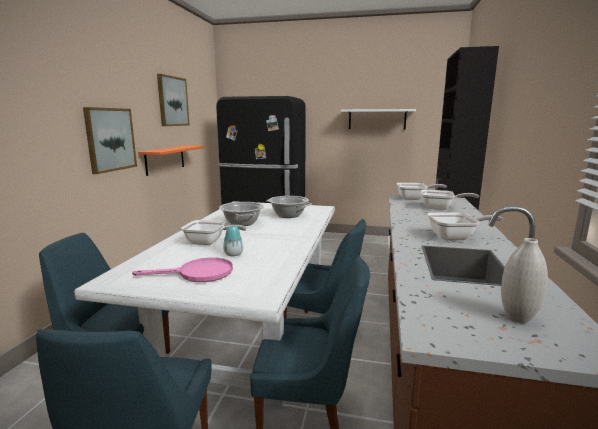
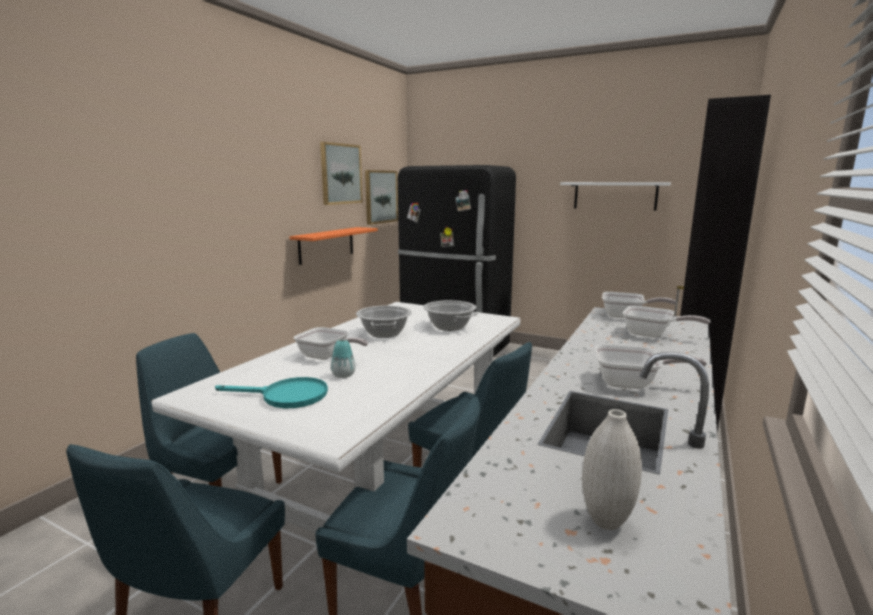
camera: 15 degrees right, 0 degrees up
picture [83,107,137,174] -> picture moved to [365,170,398,225]
pink frying pan [132,257,233,282] -> turquoise frying pan [215,377,328,408]

